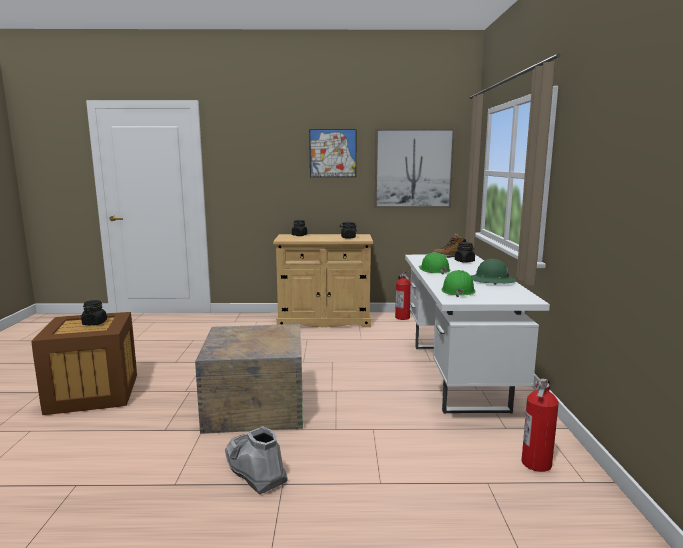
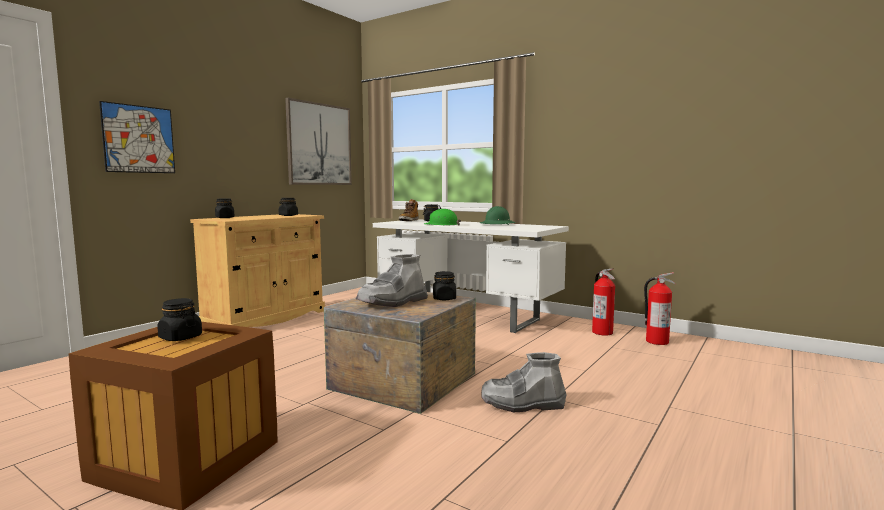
camera: 55 degrees left, 5 degrees down
picture [309,129,357,177] -> picture moved to [99,101,175,173]
fire extinguisher [395,272,411,320] -> fire extinguisher moved to [644,272,675,345]
green hard hat [441,270,476,297] -> none
none -> grey boot [356,254,428,307]
none -> black jar [433,271,456,300]

